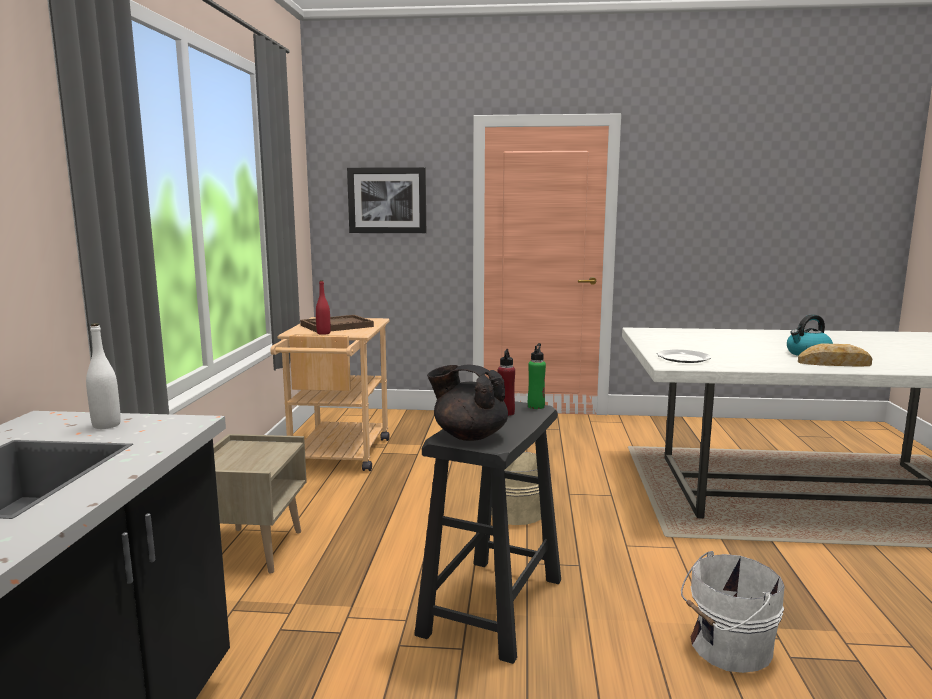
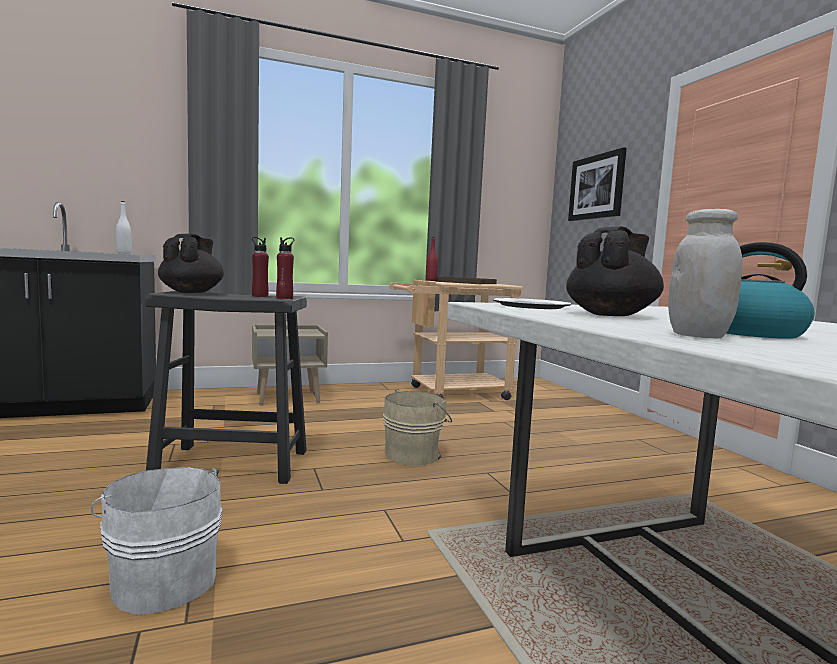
camera: 65 degrees right, 5 degrees down
green bottle [528,343,546,409] -> red bottle [276,237,294,299]
bread [798,343,872,367] -> white jar [668,209,742,339]
none -> black teapot [566,226,664,316]

